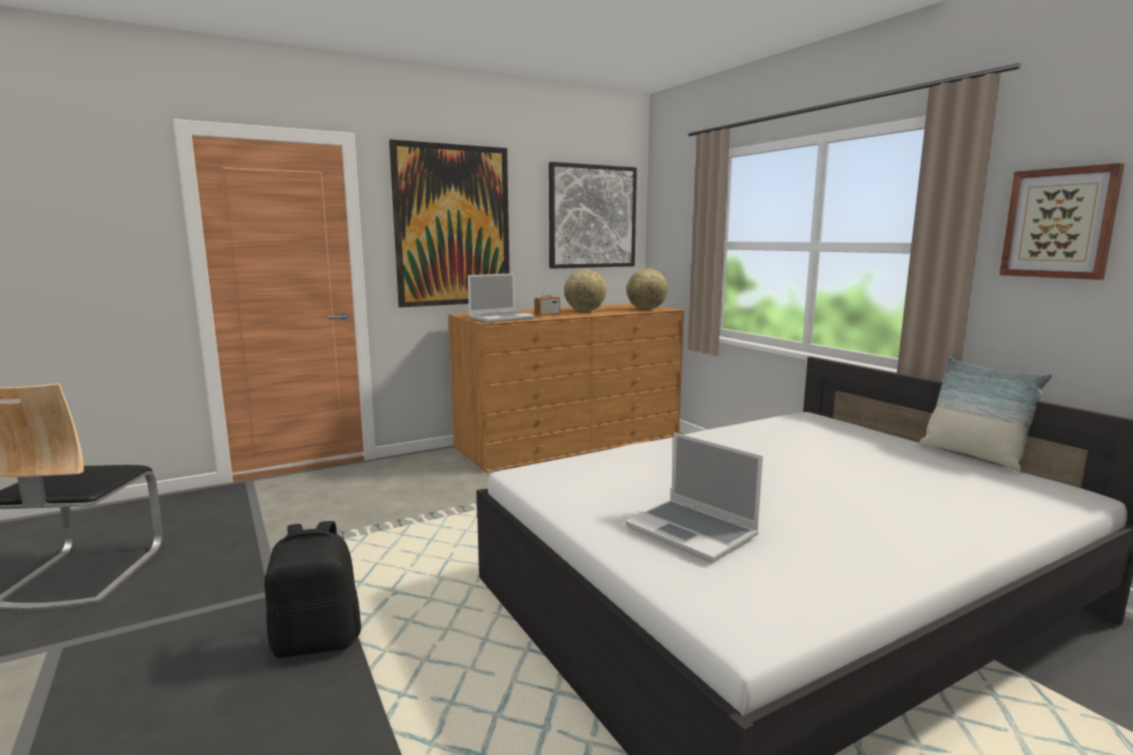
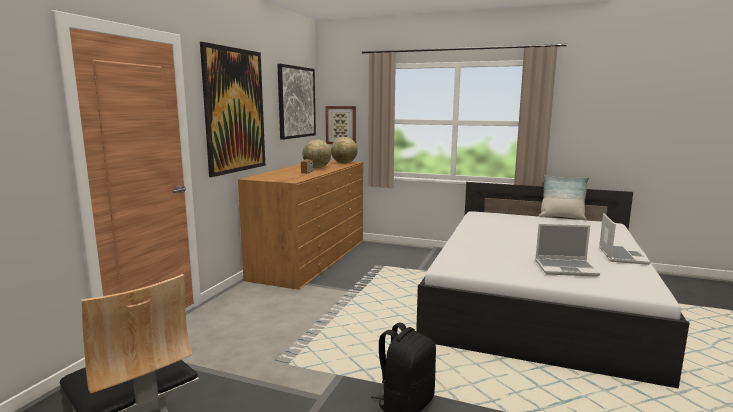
camera: 40 degrees left, 0 degrees up
laptop [468,273,535,323] -> laptop moved to [599,213,651,265]
picture [999,163,1125,280] -> picture moved to [325,106,356,144]

